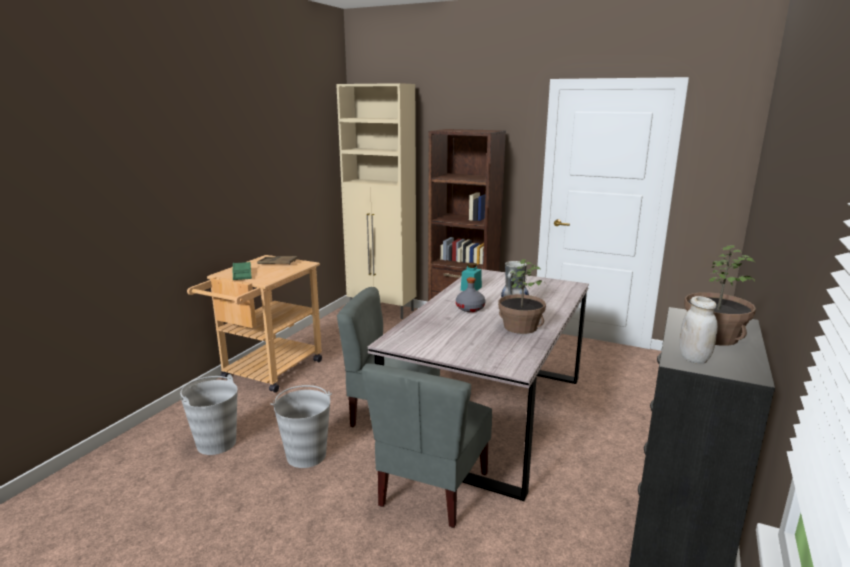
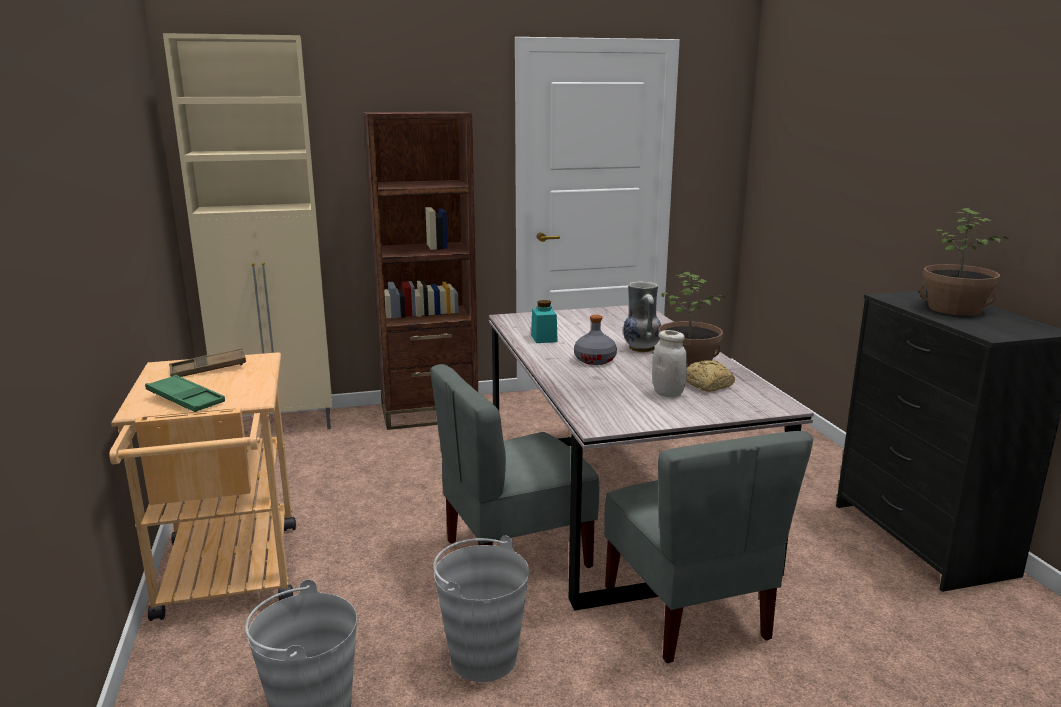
camera: 40 degrees left, 0 degrees up
white jar [679,296,718,364] -> white jar moved to [652,330,687,398]
none -> bread [686,360,735,392]

